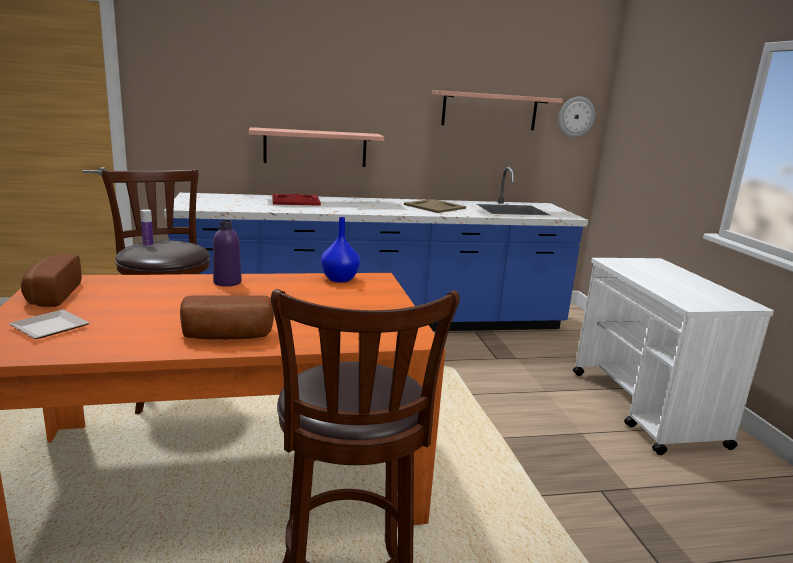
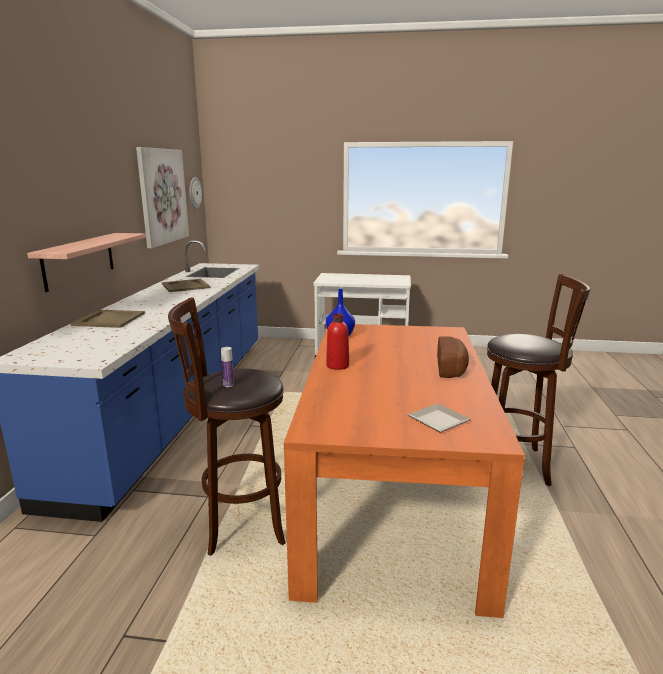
camera: 70 degrees left, 0 degrees up
bread [21,254,82,307] -> none
purple bottle [213,220,241,287] -> red bottle [326,313,349,370]
red tray [272,193,321,206] -> beige tray [71,310,145,328]
shelf [432,90,563,130] -> picture [136,147,189,248]

